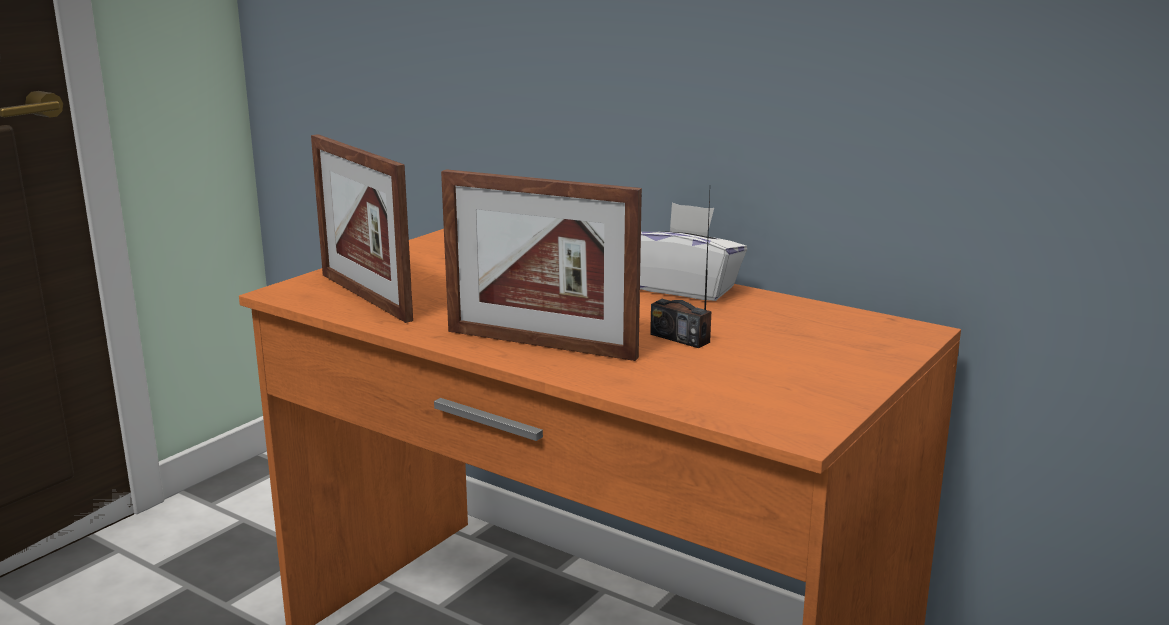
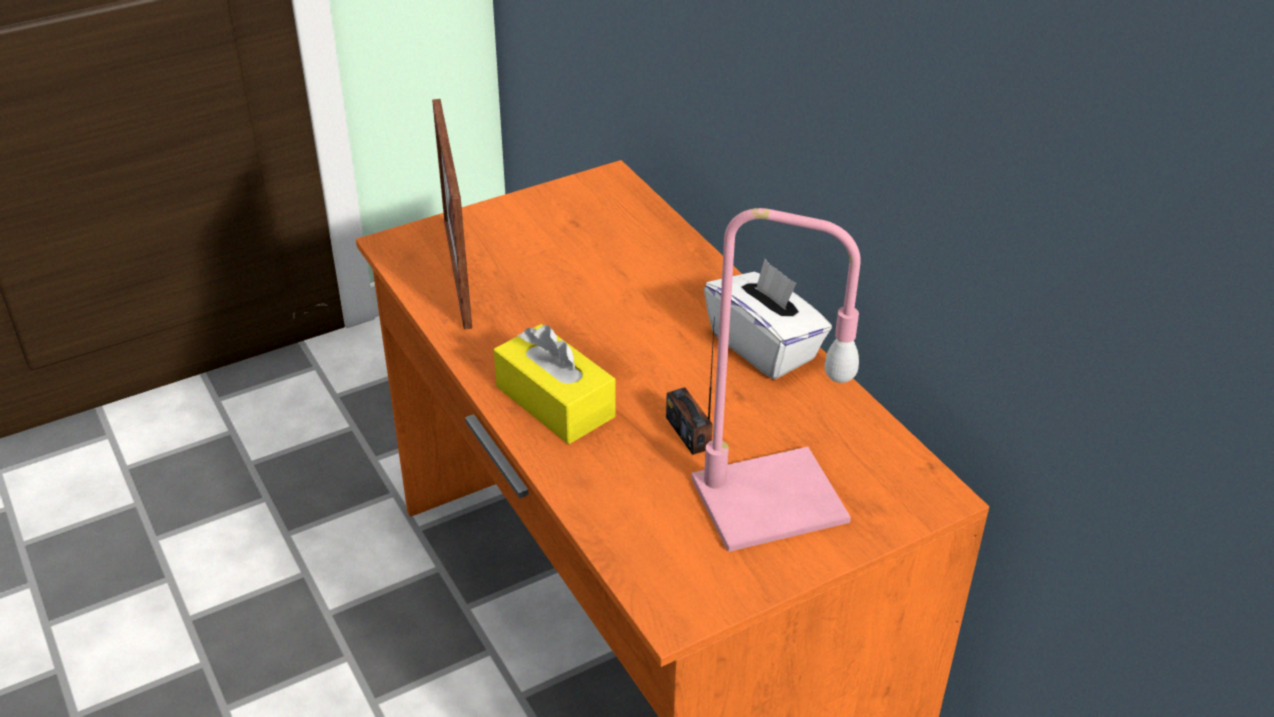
camera: 25 degrees right, 20 degrees up
picture frame [441,169,642,361] -> yellow tissue box [494,324,616,444]
none -> pink table lamp [691,208,861,552]

